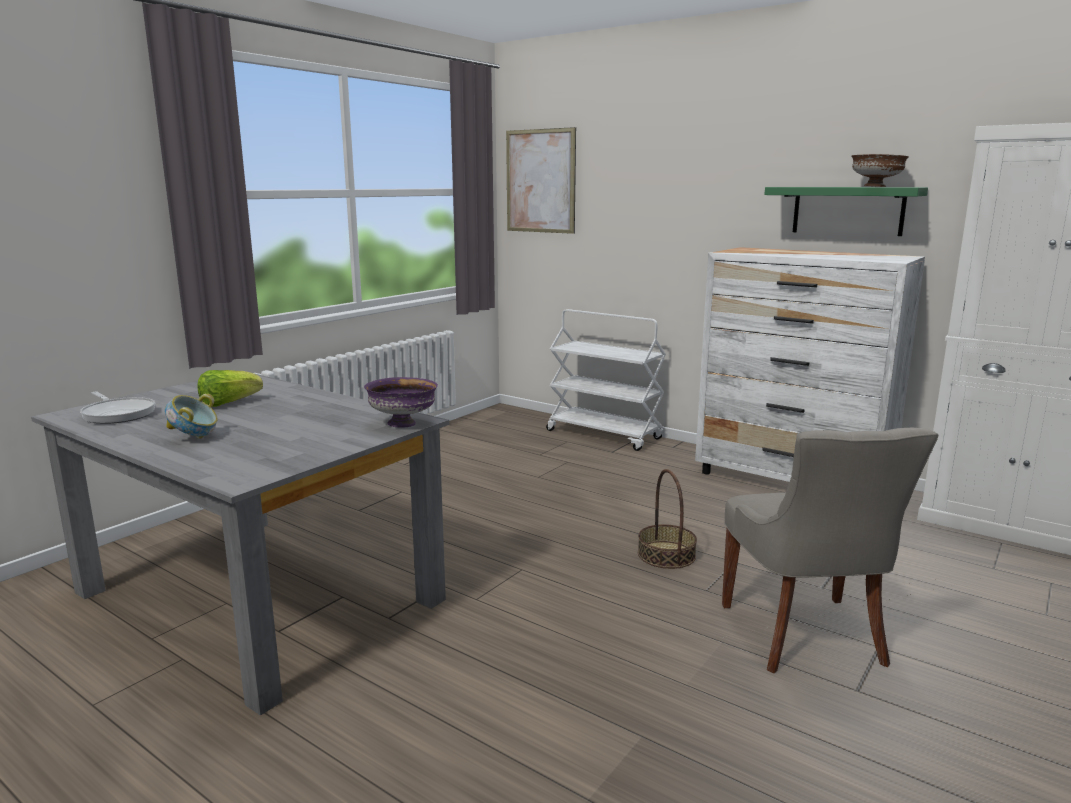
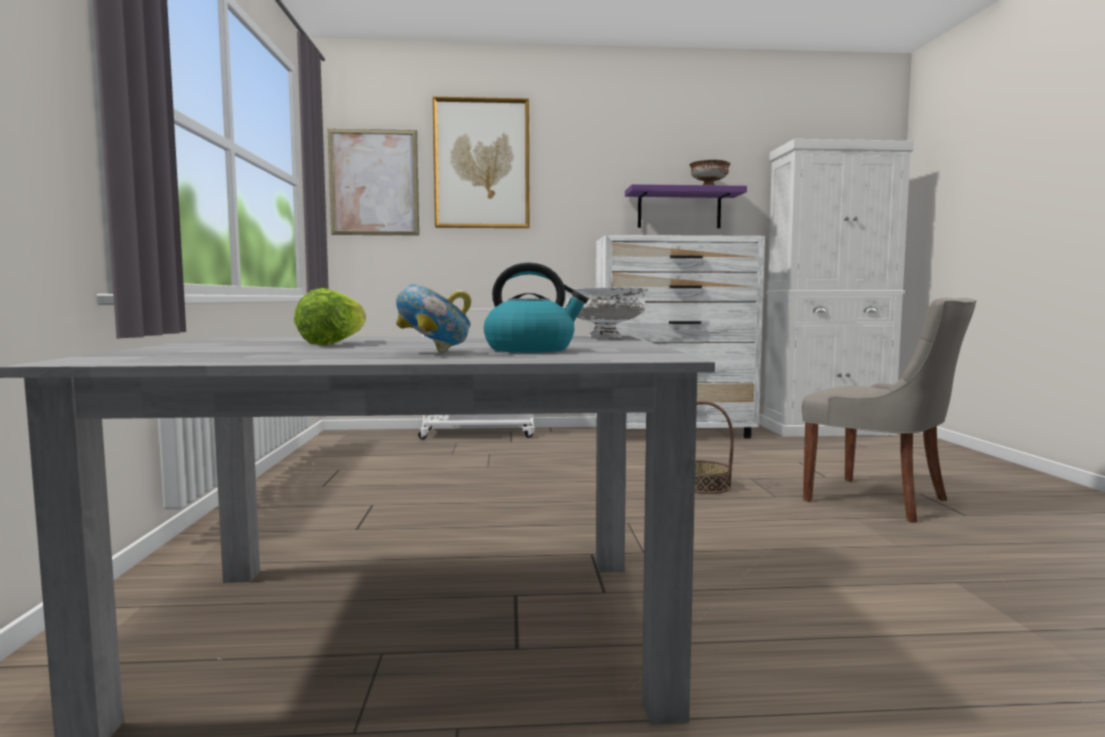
camera: 40 degrees left, 10 degrees down
frying pan [80,392,155,424] -> none
purple bowl [364,377,438,428] -> white bowl [565,287,648,338]
green shelf [764,187,928,236] -> purple shelf [625,184,747,228]
none -> picture [433,96,530,228]
none -> kettle [484,263,588,353]

